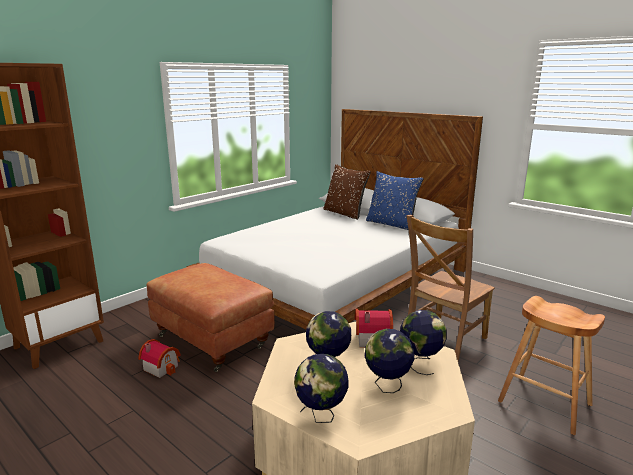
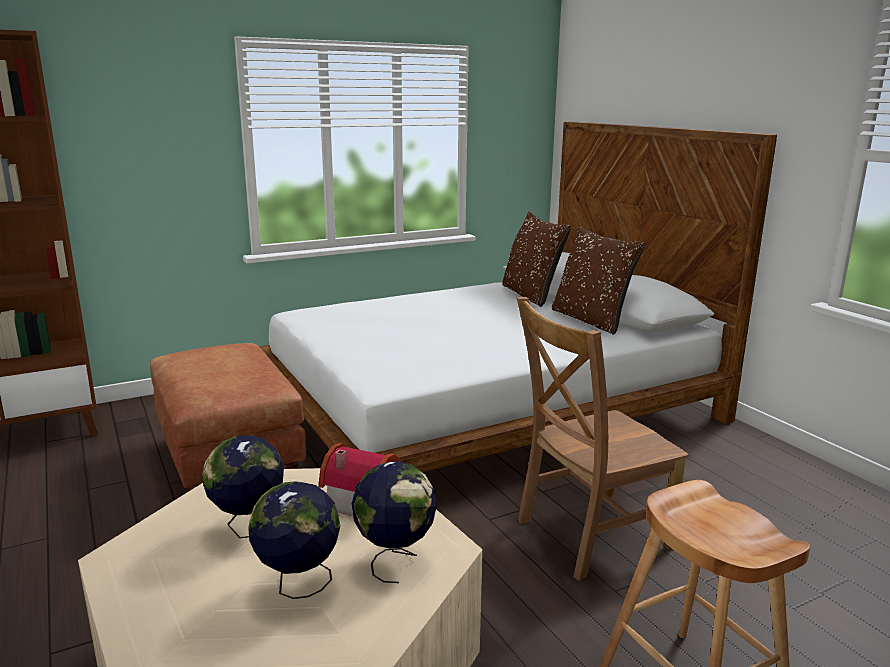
camera: 20 degrees right, 0 degrees up
toy house [138,339,181,378] -> none
globe [294,354,348,423] -> none
blue pillow [366,171,423,230] -> brown pillow [552,226,645,335]

